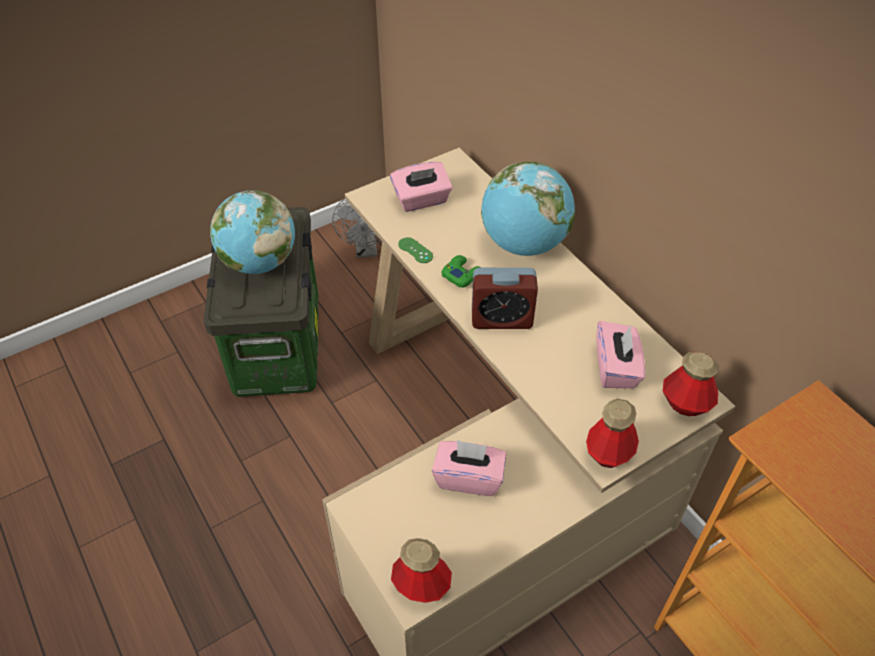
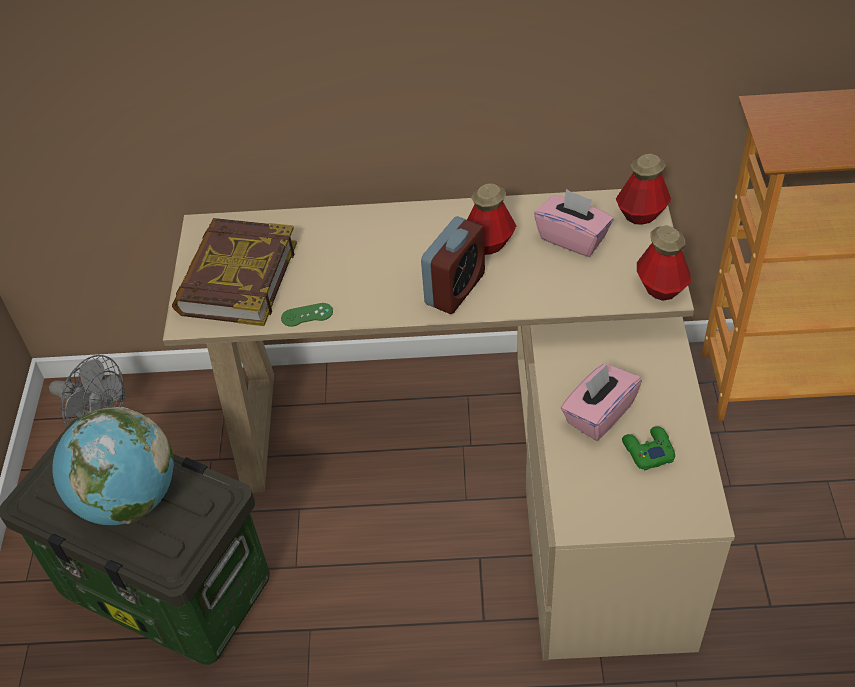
camera: 55 degrees left, 0 degrees up
pink tissue box [390,162,452,212] -> book [172,218,297,326]
bottle [391,538,452,603] -> bottle moved to [467,183,516,255]
green game controller [442,255,482,288] -> green game controller moved to [622,426,675,470]
globe [481,162,575,256] -> none

